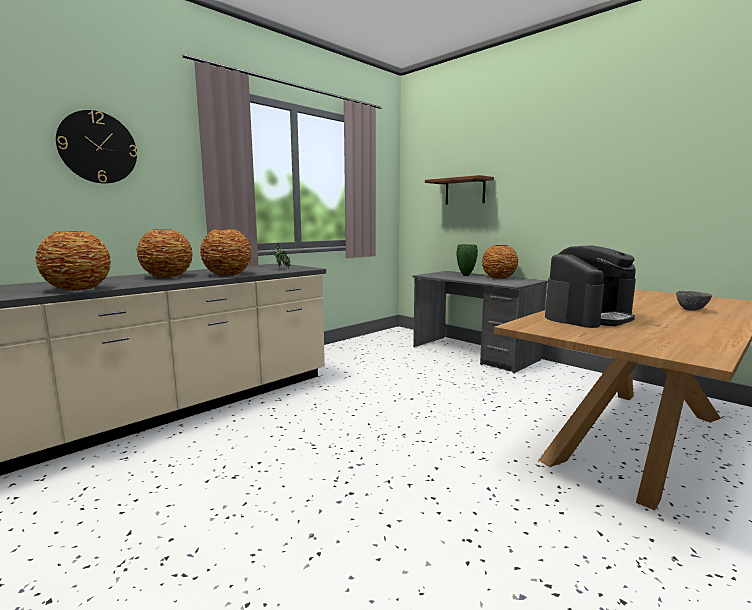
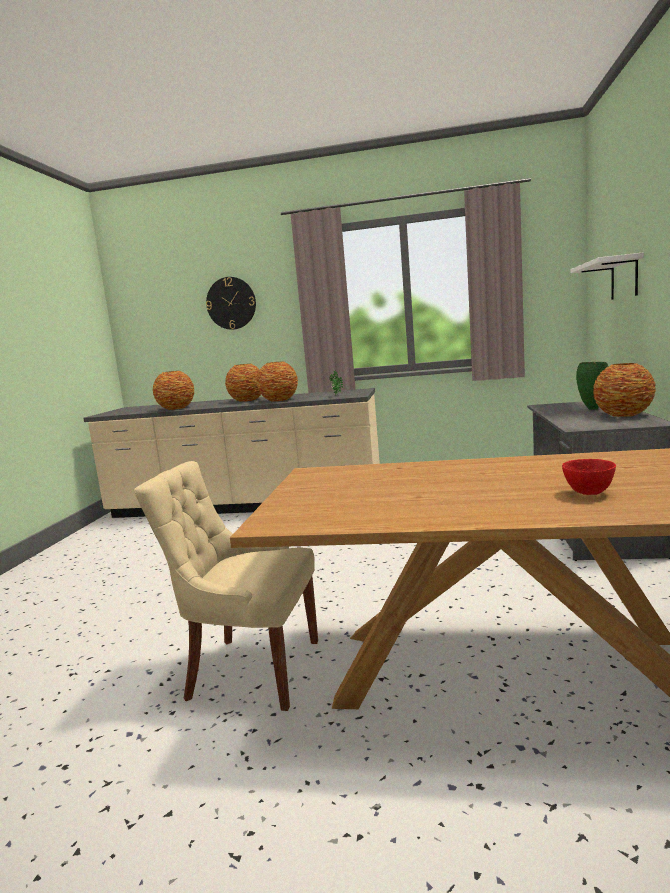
camera: 55 degrees right, 0 degrees up
brown shelf [425,175,494,205] -> white shelf [571,252,644,300]
coffee machine [545,245,636,328] -> none
grey bowl [676,291,712,311] -> red bowl [562,459,616,495]
none -> beige chair [134,461,318,711]

